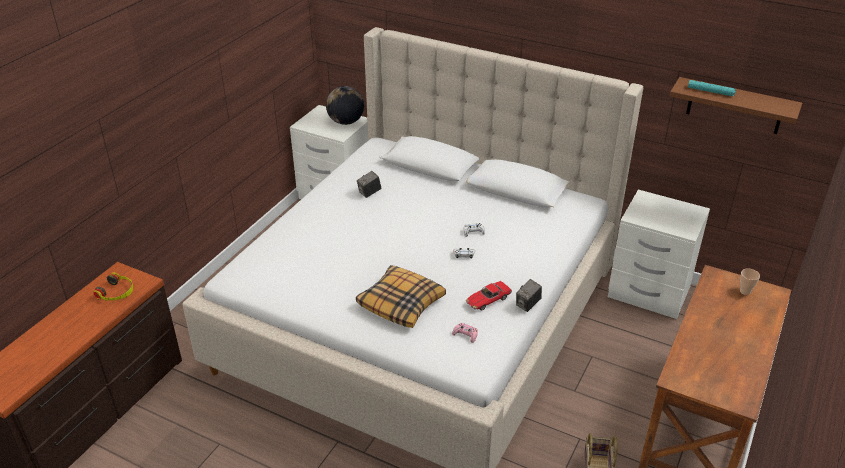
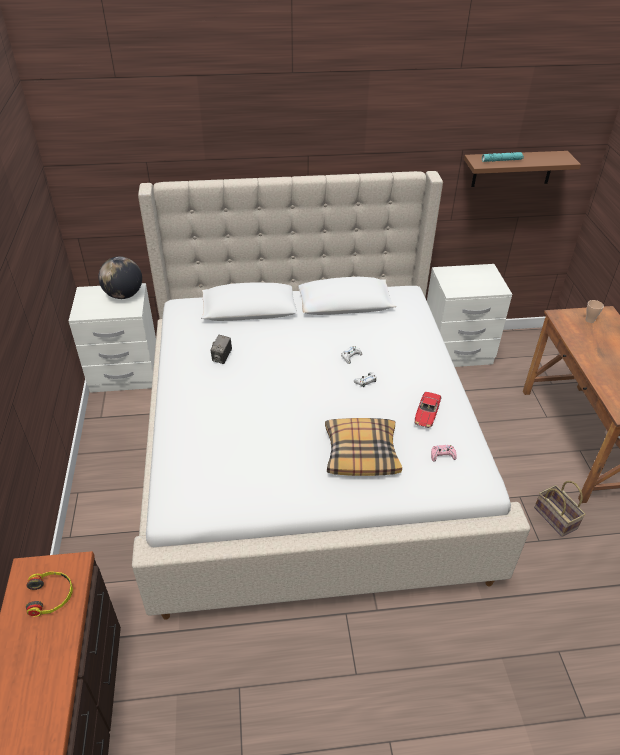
camera: 35 degrees left, 5 degrees up
camera [516,279,542,312] -> none

